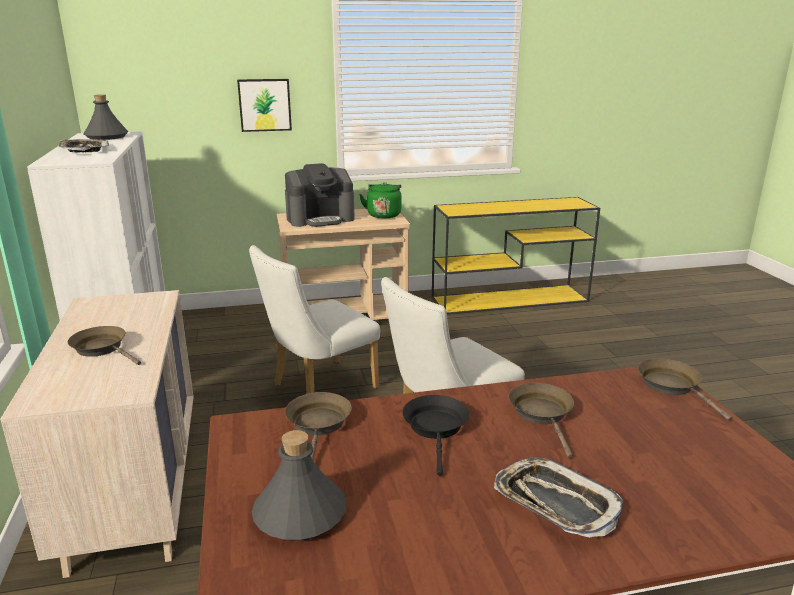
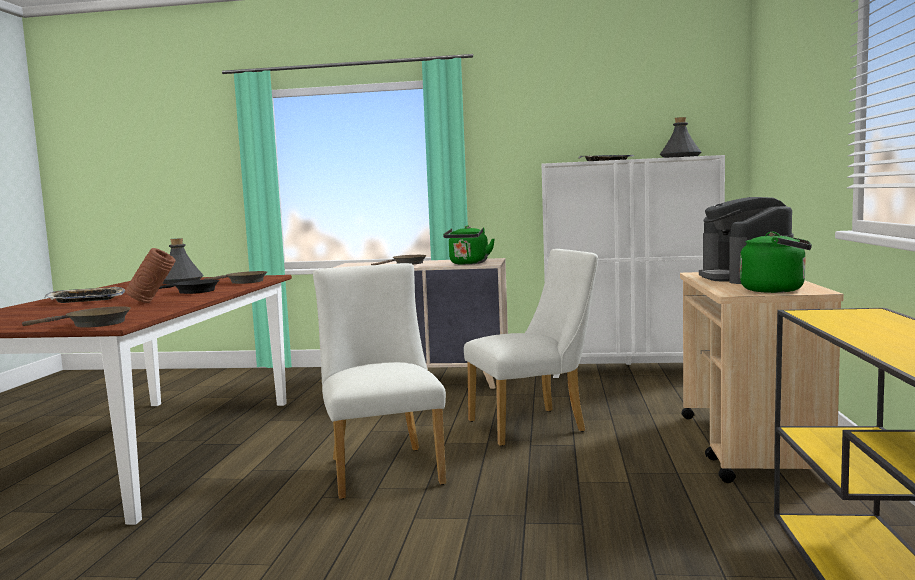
camera: 110 degrees right, 15 degrees down
picture [237,79,292,132] -> none
white chair [249,245,380,394] -> white chair turned 90 degrees clockwise [464,249,598,446]
brown frying pan [508,383,574,458] -> brown vase [125,248,176,303]
none -> green kettle [443,225,495,265]

